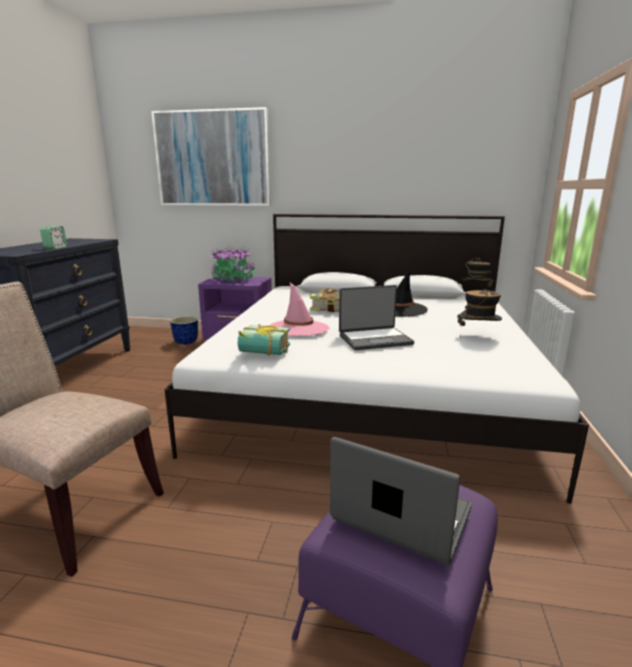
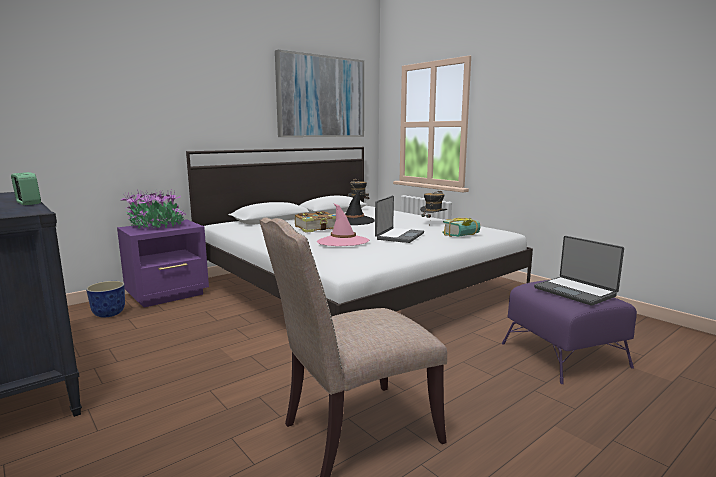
camera: 50 degrees left, 5 degrees down
picture [151,107,271,206] -> picture moved to [275,50,364,137]
book [238,324,290,355] -> book moved to [443,218,480,237]
laptop [330,437,472,566] -> laptop turned 105 degrees counterclockwise [534,236,624,306]

